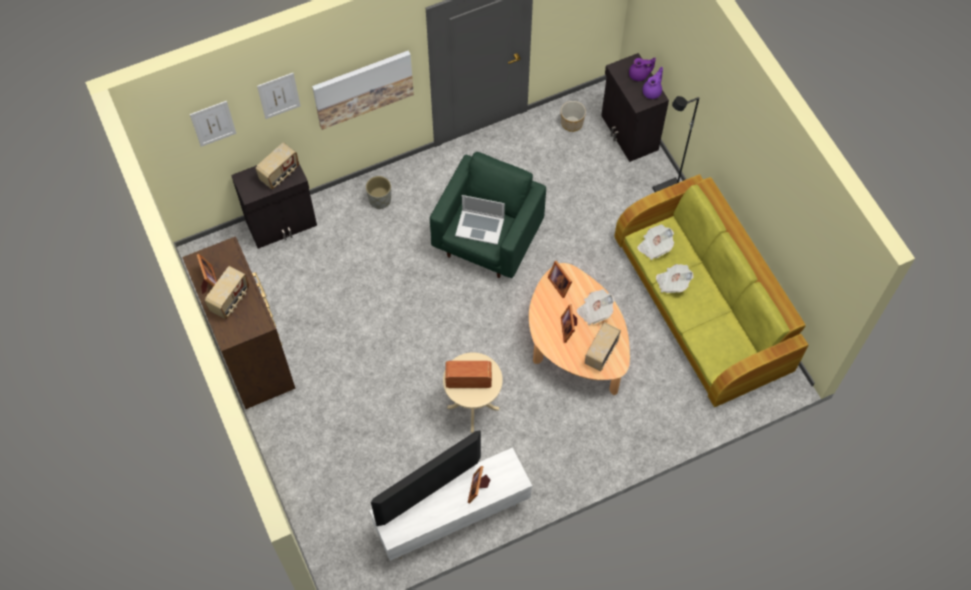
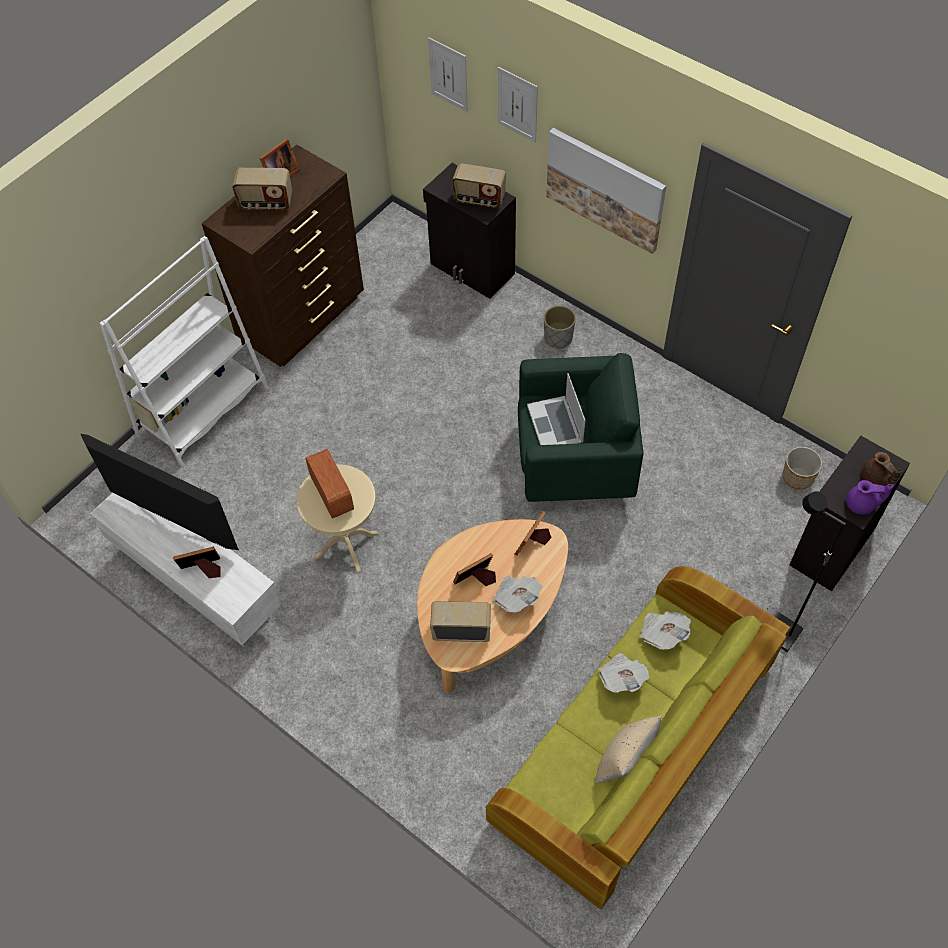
camera: 65 degrees right, 5 degrees down
purple teapot [629,58,656,81] -> brown teapot [861,452,902,486]
none -> white bookcase [100,236,268,467]
none -> beige pillow [595,715,662,784]

